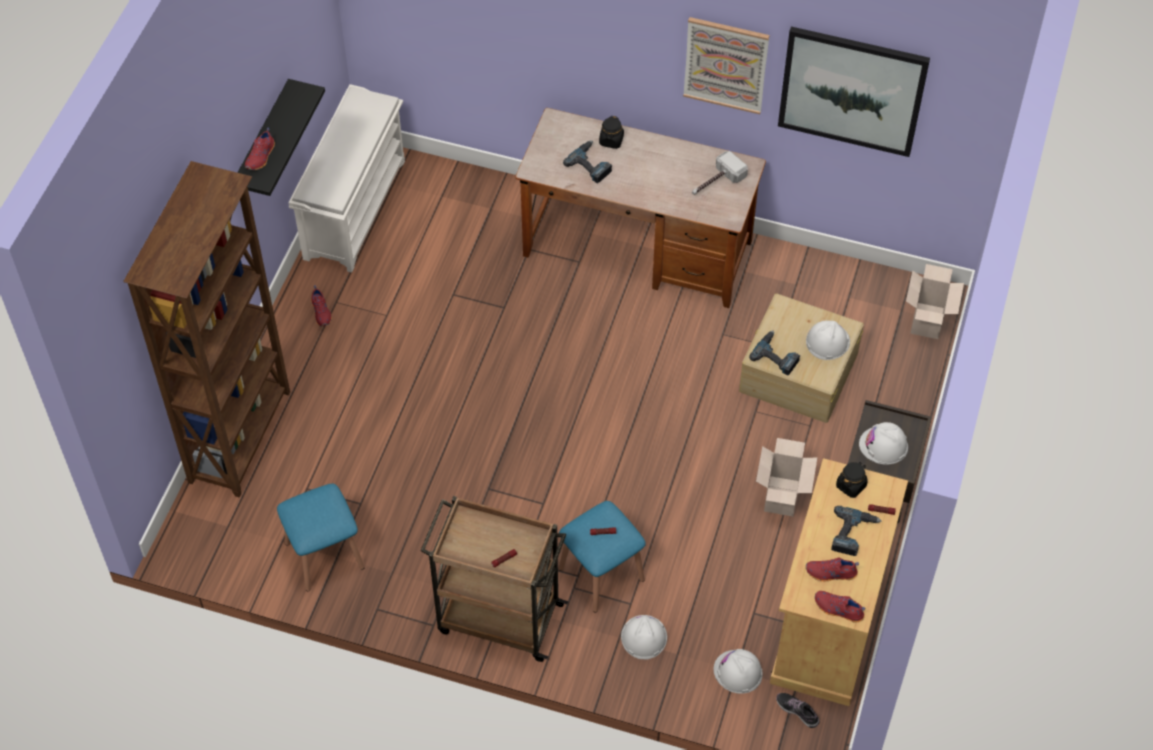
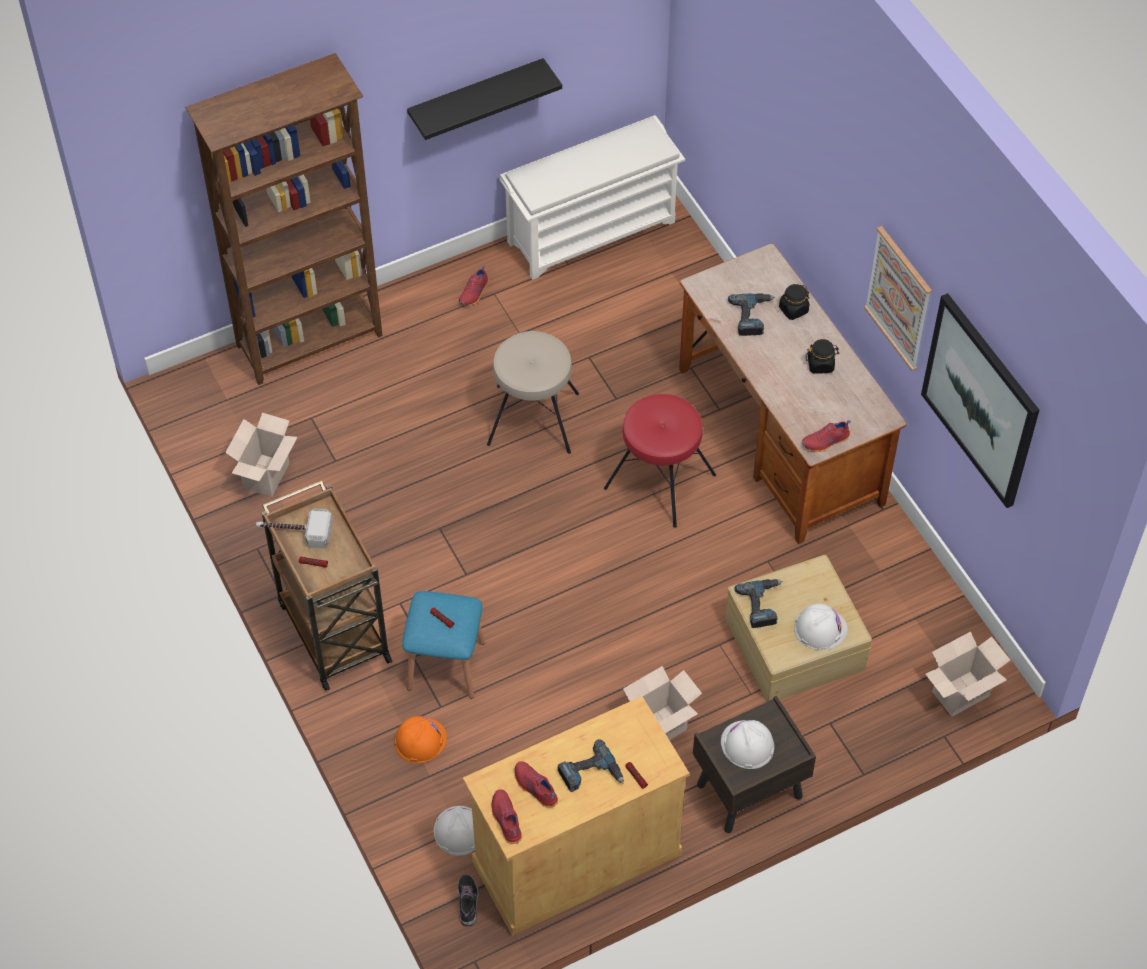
camera: 45 degrees right, 0 degrees up
red shoe [245,128,275,170] -> red shoe moved to [802,420,851,452]
blue stool [277,484,365,591] -> cardboard box [225,413,297,497]
white hard hat [621,615,667,660] -> orange hard hat [395,716,447,763]
hammer [692,151,748,195] -> hammer moved to [256,509,332,548]
black jar [836,462,868,498] -> black jar moved to [806,339,839,373]
none -> beige stool [487,331,579,454]
none -> red stool [604,394,716,528]

